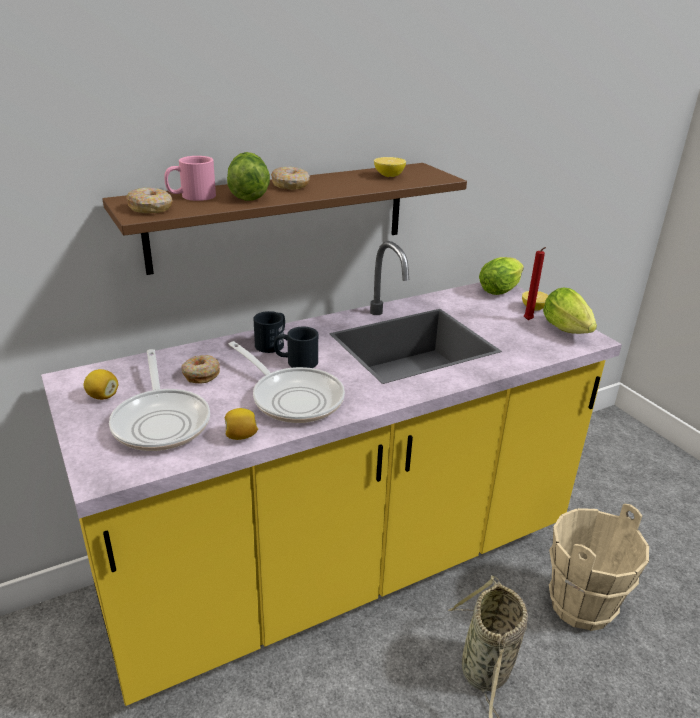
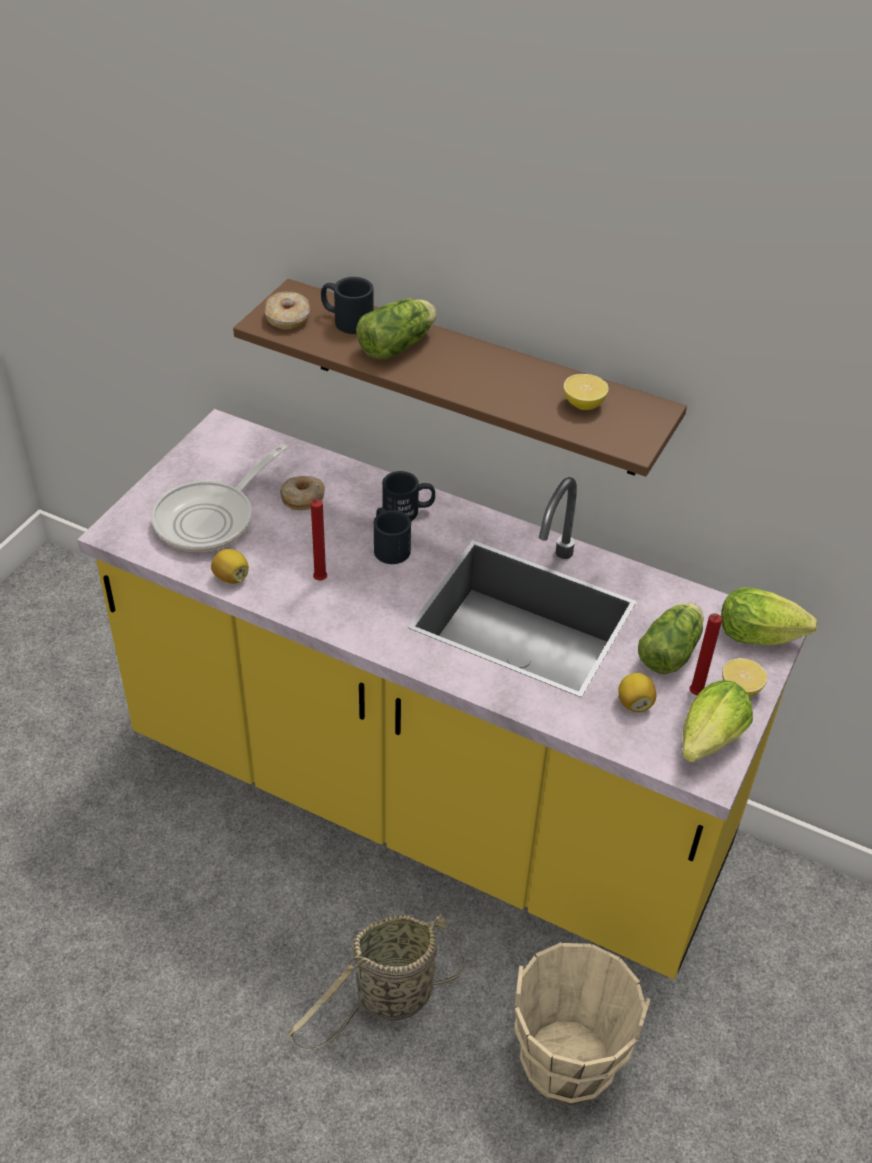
camera: 55 degrees right, 15 degrees up
lemon [83,369,118,400] -> lemon moved to [618,673,656,712]
pink mug [164,156,216,201] -> black mug [321,277,374,334]
frying pan [228,341,345,423] -> red candle [311,485,327,581]
donut [271,167,310,189] -> none
none -> lettuce [638,603,703,674]

